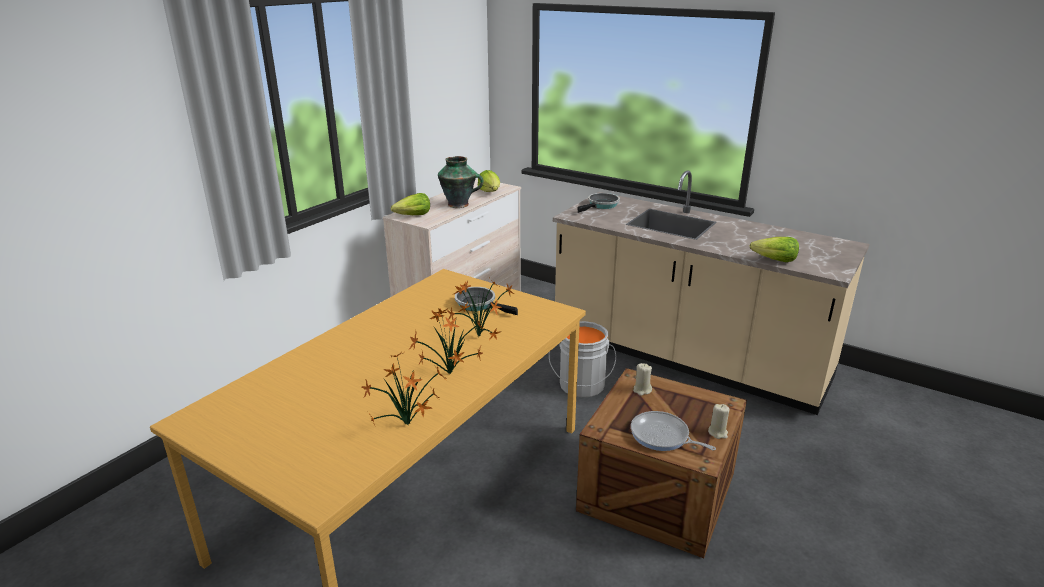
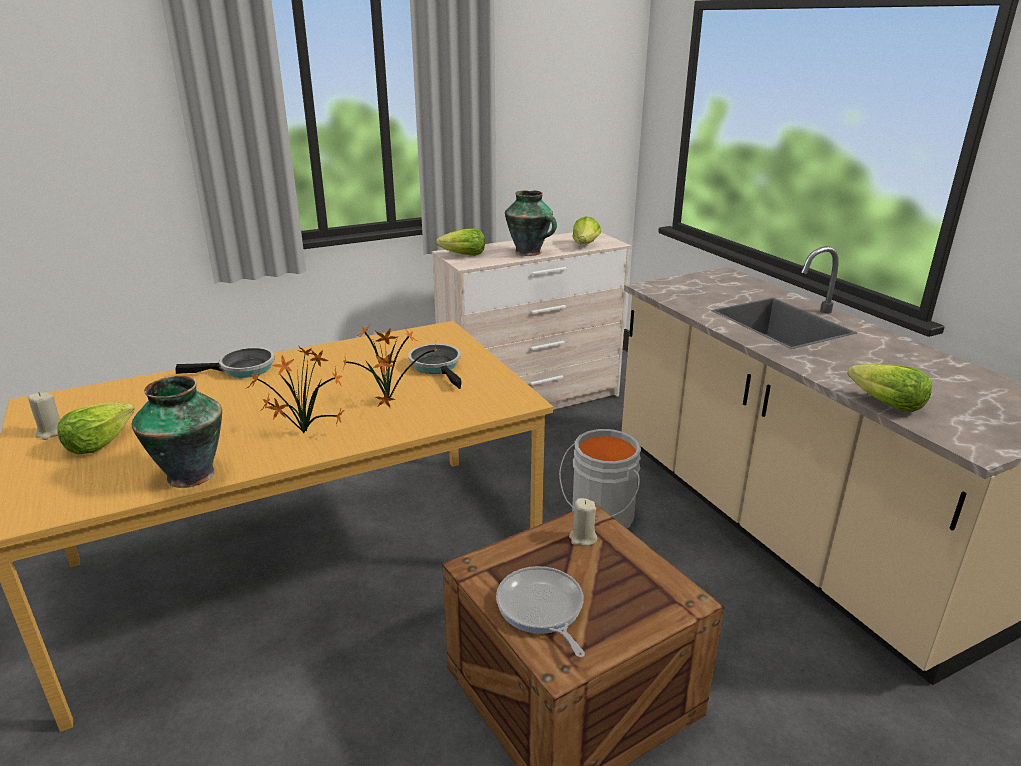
camera: 30 degrees right, 0 degrees up
potted plant [362,352,446,425] -> vase [132,376,222,488]
frying pan [578,193,620,213] -> frying pan moved to [176,347,275,378]
beige candle [708,404,730,439] -> beige candle moved to [28,392,61,440]
none -> lettuce [57,403,135,454]

